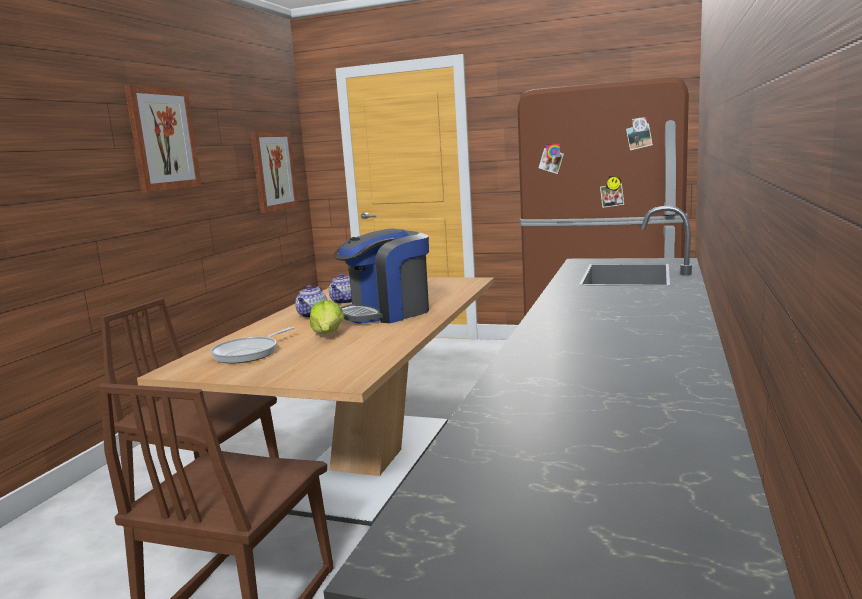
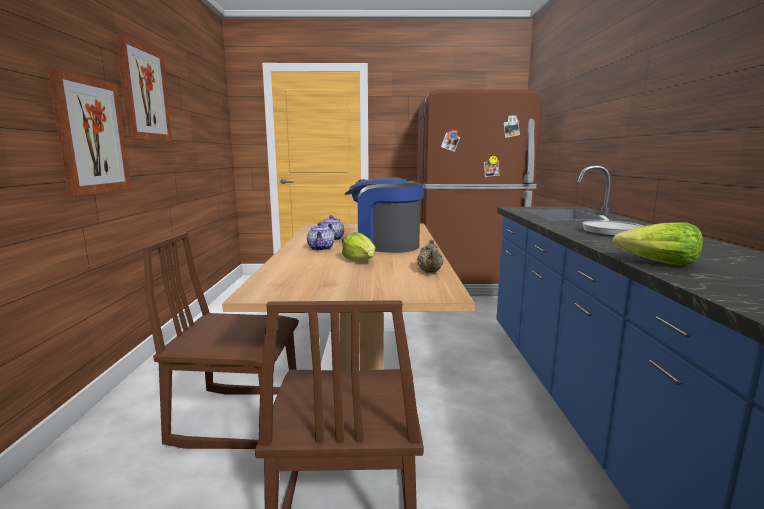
camera: 20 degrees left, 0 degrees up
frying pan [211,327,294,363] -> frying pan moved to [583,215,643,236]
picture [251,132,298,213] -> picture moved to [47,68,131,196]
coffee machine [334,228,429,324] -> coffee machine turned 75 degrees clockwise [342,177,423,253]
none -> beige teapot [417,240,443,273]
none -> lettuce [613,222,703,265]

